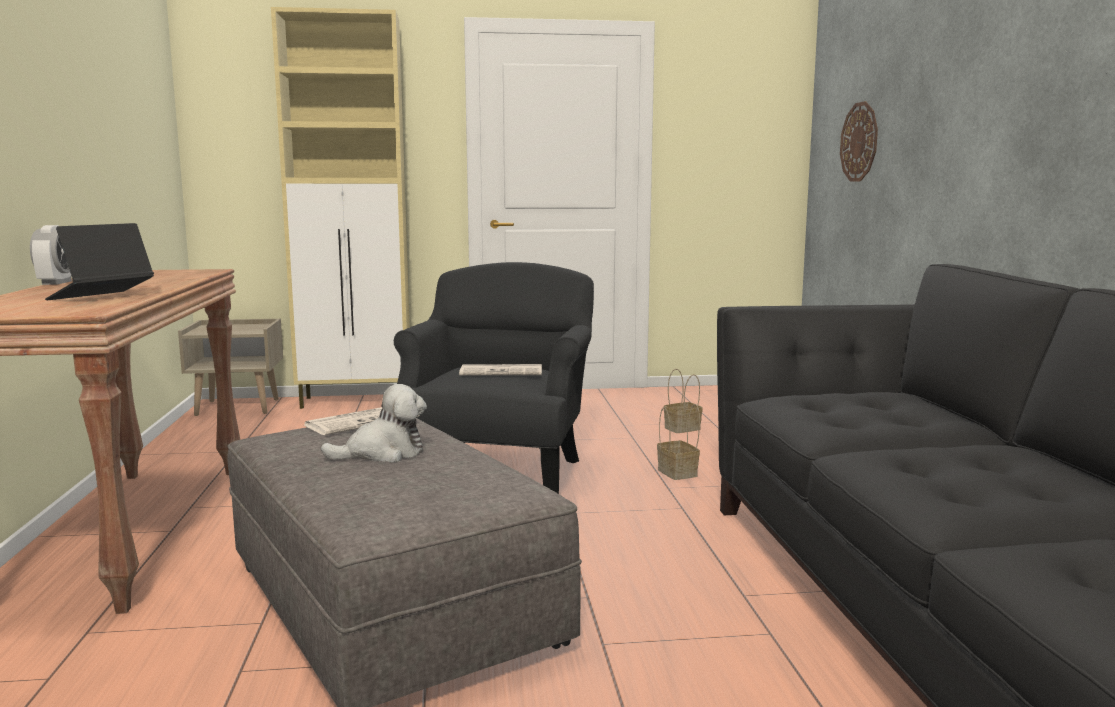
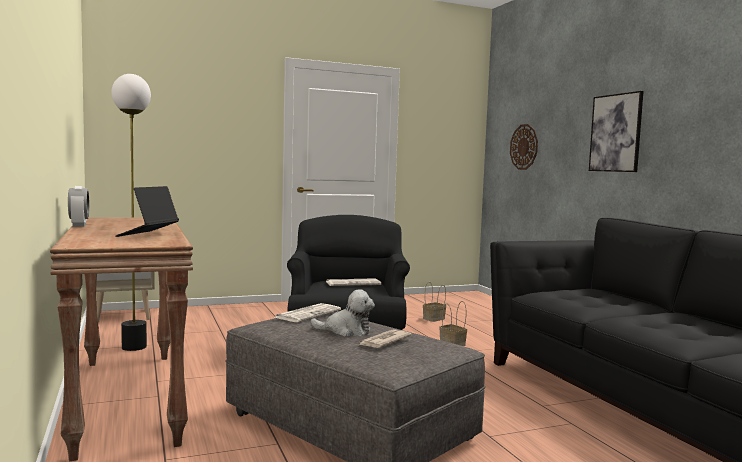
camera: 15 degrees left, 5 degrees down
beige cabinet [271,7,410,409] -> none
plush toy [321,384,427,463] -> plush toy turned 45 degrees clockwise [310,289,375,337]
none -> floor lamp [111,74,151,351]
none -> newspaper [357,329,412,348]
none -> picture [589,91,644,172]

